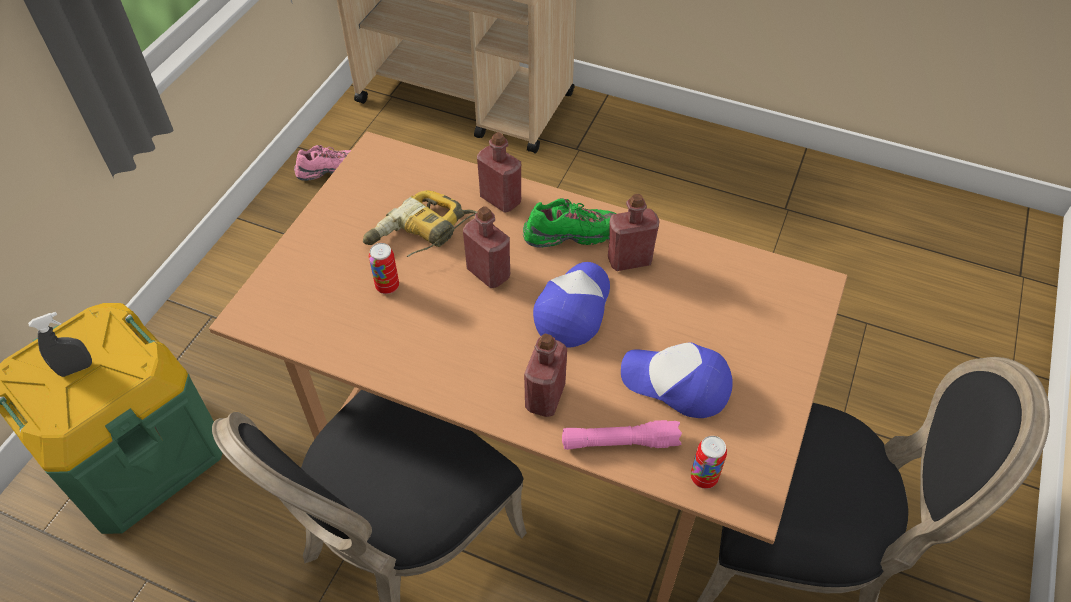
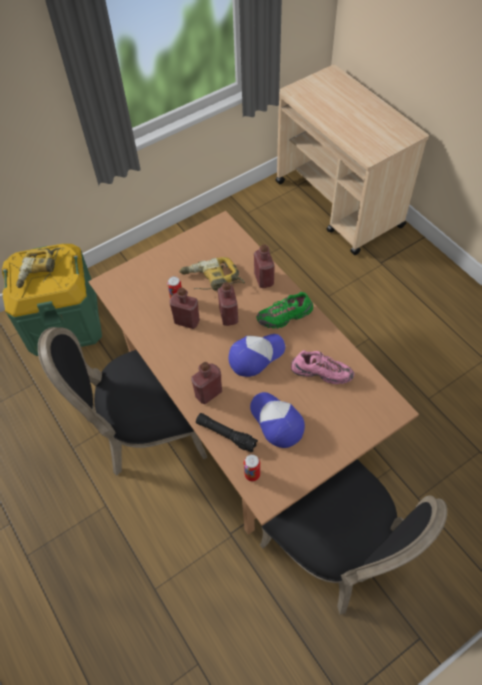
camera: 35 degrees right, 5 degrees up
grey spray bottle [28,312,92,377] -> power drill [16,247,61,288]
pink shoe [294,145,351,181] -> pink shoe moved to [291,350,354,384]
green shoe [523,198,617,248] -> green shoe turned 135 degrees clockwise [256,292,313,329]
pink flashlight [562,420,682,450] -> black flashlight [196,413,258,452]
red bottle [608,194,659,271] -> red bottle moved to [169,287,200,329]

